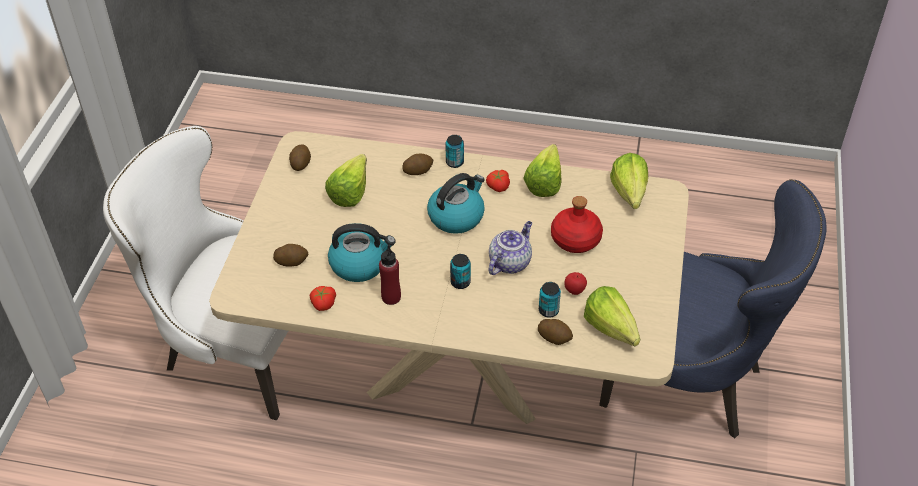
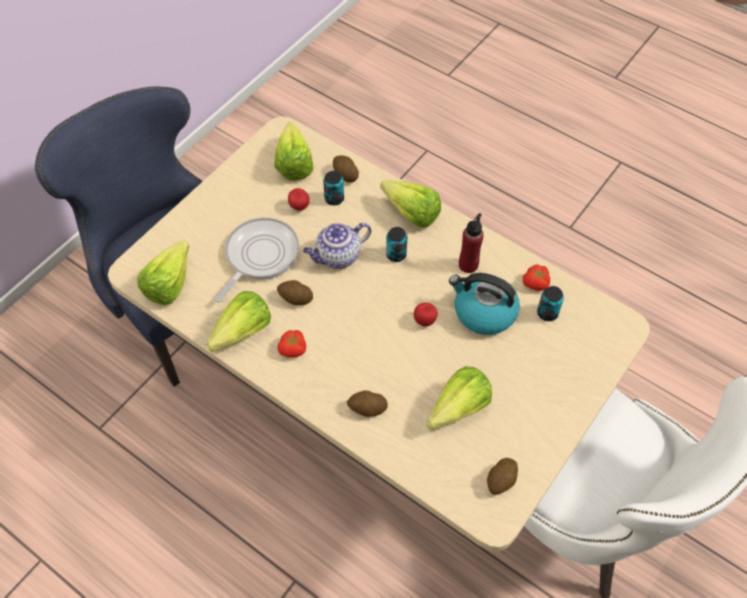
camera: 155 degrees left, 10 degrees up
potato [273,244,308,267] -> potato moved to [277,280,313,305]
kettle [427,173,485,234] -> none
can [445,135,464,168] -> can moved to [537,286,564,321]
red bottle [551,196,603,253] -> frying pan [215,218,299,302]
none -> lettuce [380,180,441,227]
none -> apple [414,303,438,326]

